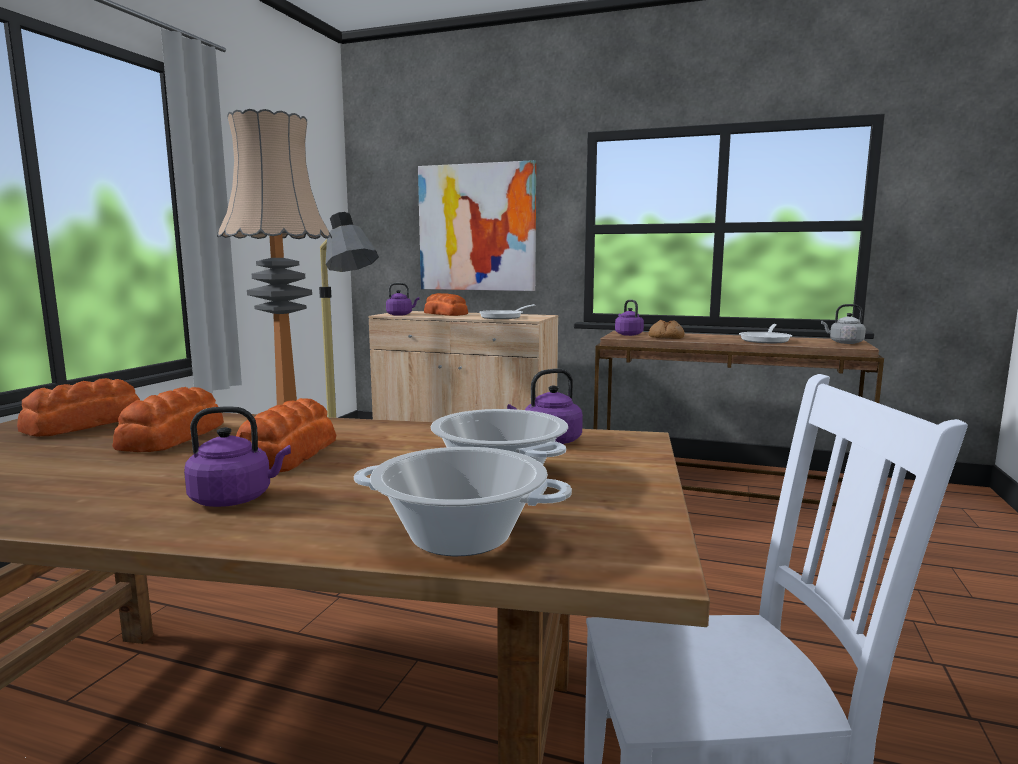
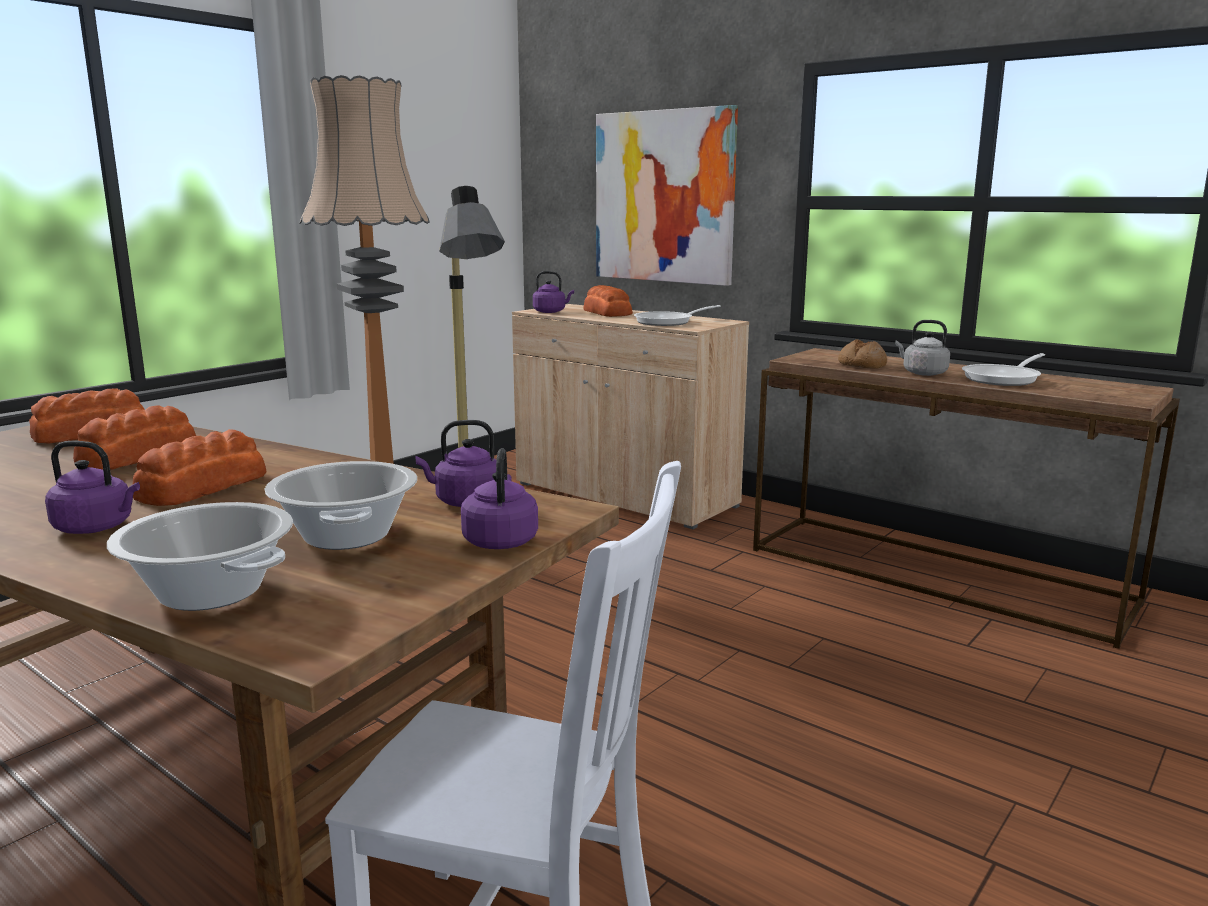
camera: 20 degrees right, 5 degrees up
purple kettle [615,300,644,336] -> purple kettle moved to [461,449,538,549]
grey kettle [821,304,866,344] -> grey kettle moved to [895,320,950,376]

